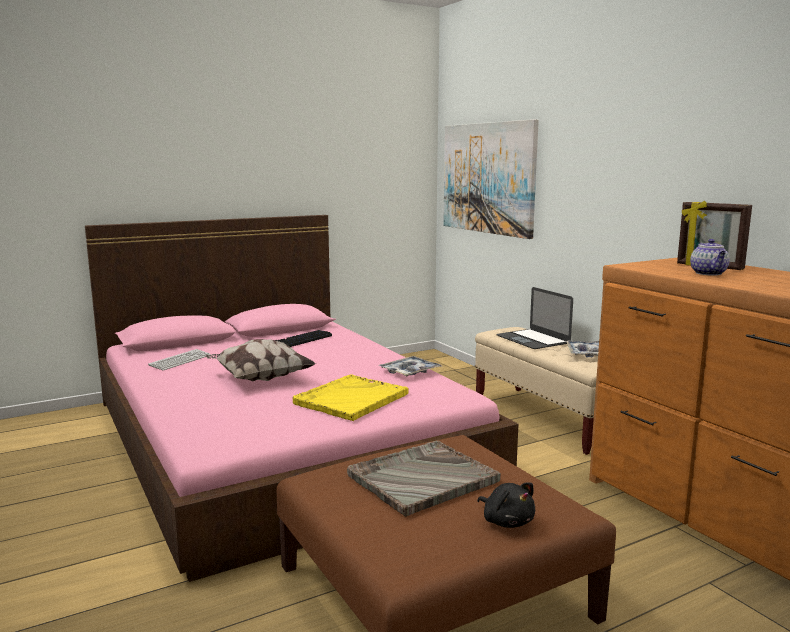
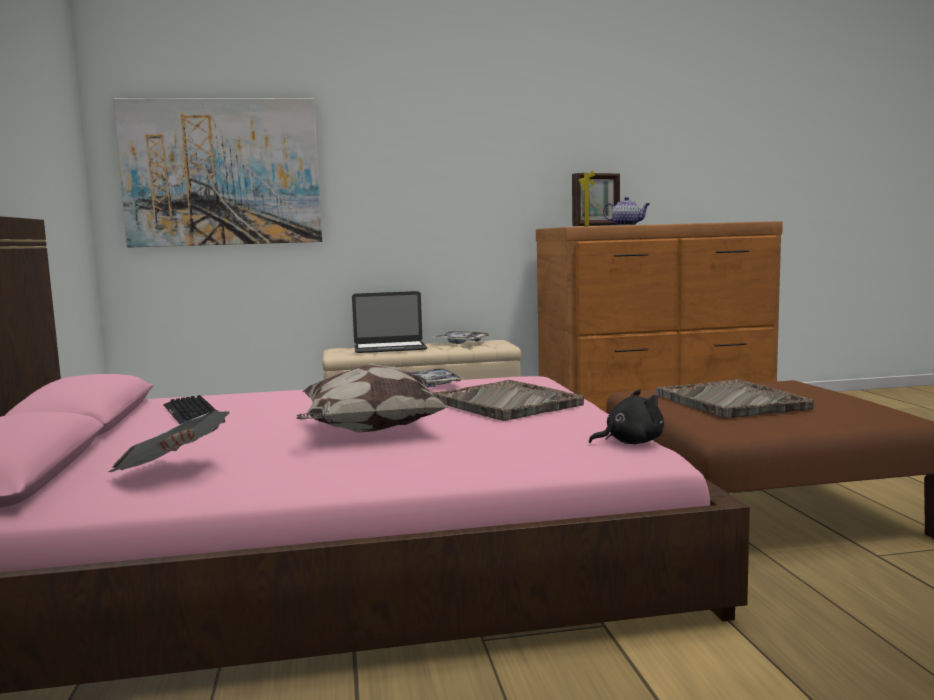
camera: 70 degrees left, 5 degrees down
keyboard [148,349,211,370] -> newspaper [108,410,229,472]
yellow tray [293,374,409,421] -> grey tray [432,380,584,421]
black plush toy [477,483,535,528] -> black plush toy moved to [589,389,664,444]

